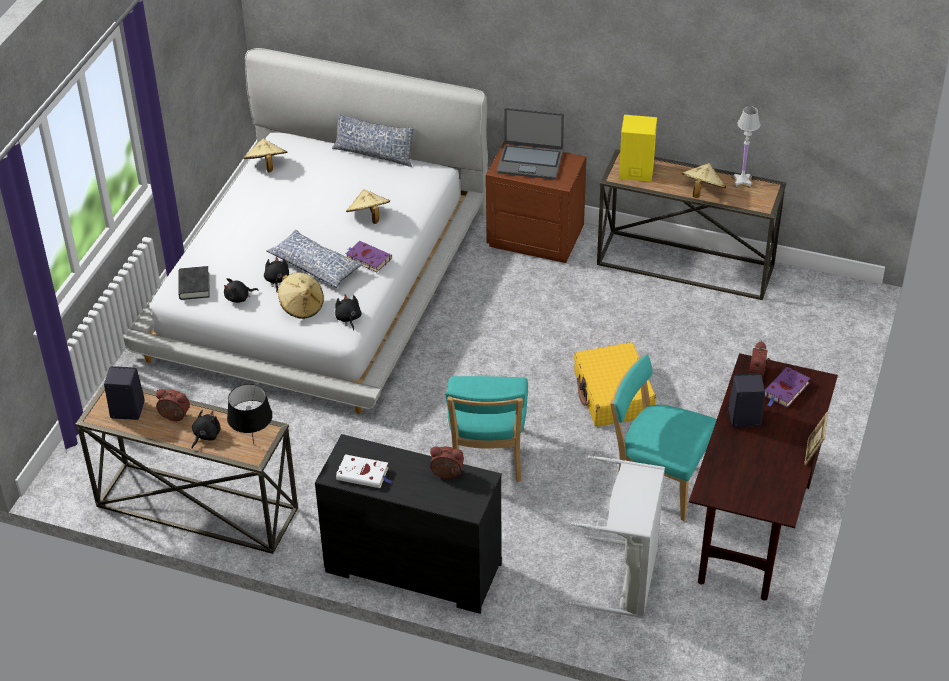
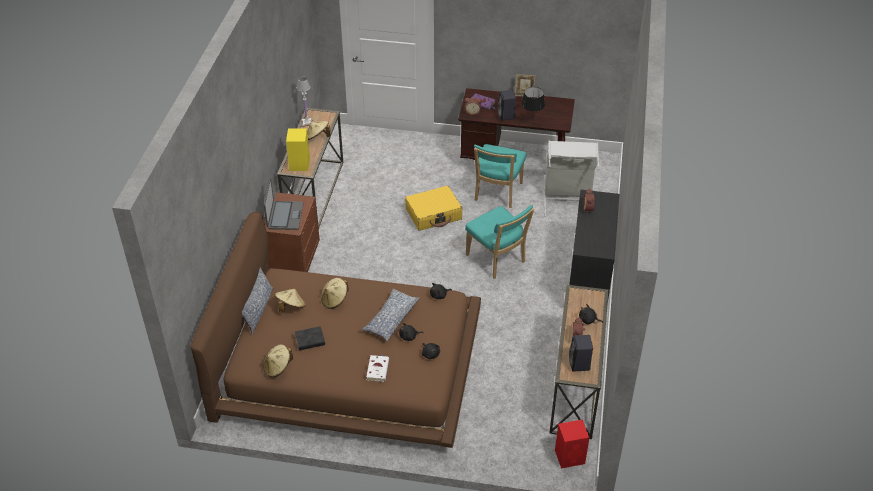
camera: 100 degrees left, 0 degrees up
white bed [123,48,488,414] -> brown bed [190,211,481,448]
black book [179,266,210,300] -> black book moved to [295,326,325,351]
black table lamp [227,384,273,444] -> black table lamp moved to [521,87,545,115]
beige hat [278,272,324,319] -> beige hat moved to [275,288,306,313]
white book [336,454,392,488] -> white book moved to [367,355,389,382]
purple book [346,241,392,272] -> none
turquoise chair [445,376,528,482] -> turquoise chair turned 60 degrees clockwise [465,205,534,279]
none -> red speaker [555,419,590,468]

